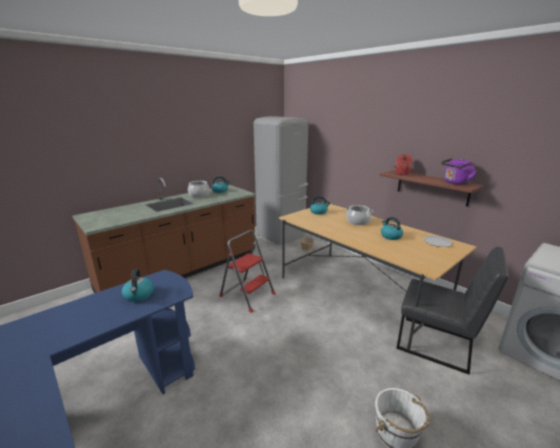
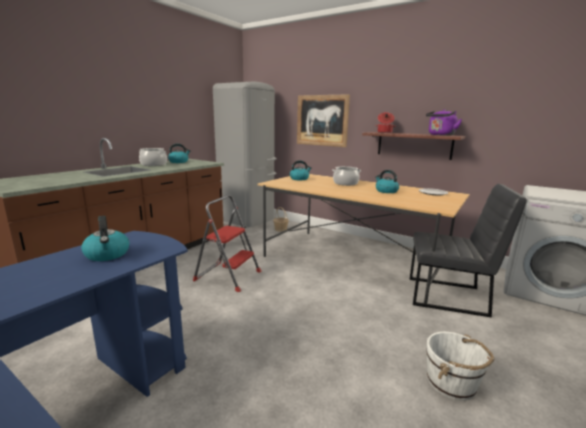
camera: 15 degrees left, 5 degrees down
none -> picture [297,94,350,147]

